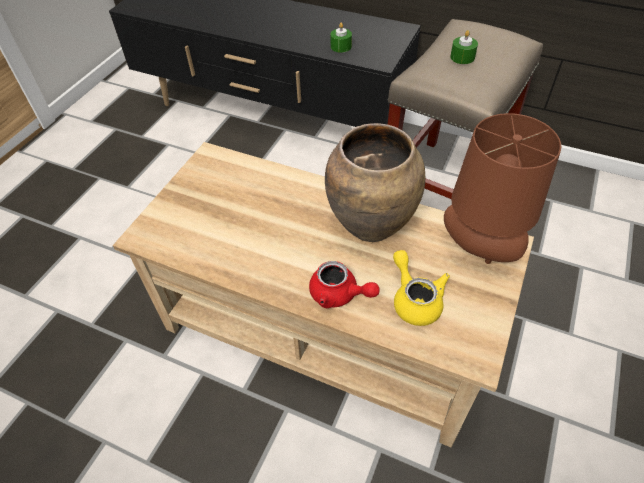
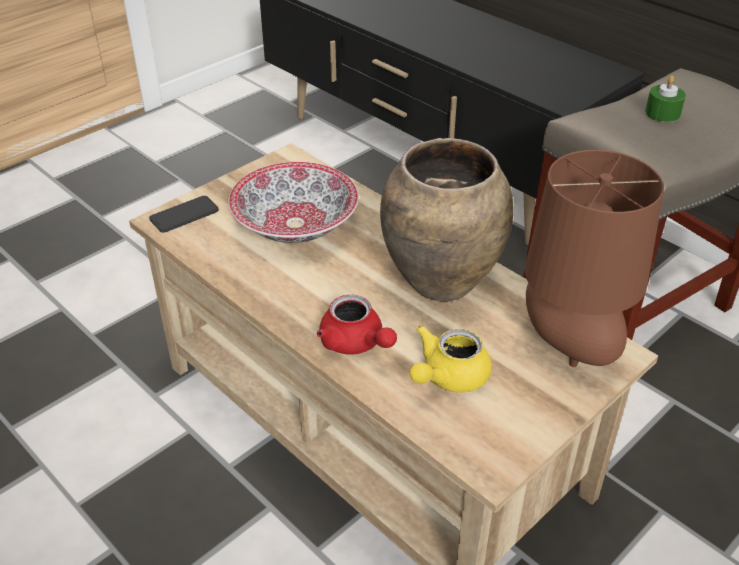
camera: 20 degrees right, 10 degrees down
green candle [330,23,352,53] -> none
yellow teapot [393,250,450,326] -> yellow teapot turned 135 degrees counterclockwise [409,325,492,393]
none -> phone [149,196,219,233]
none -> bowl [228,162,359,243]

